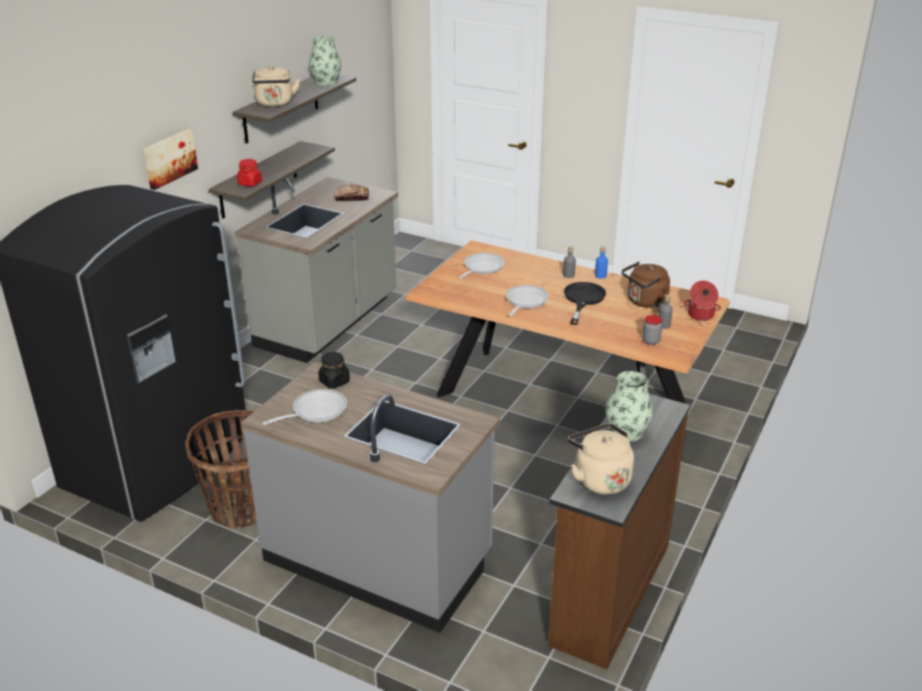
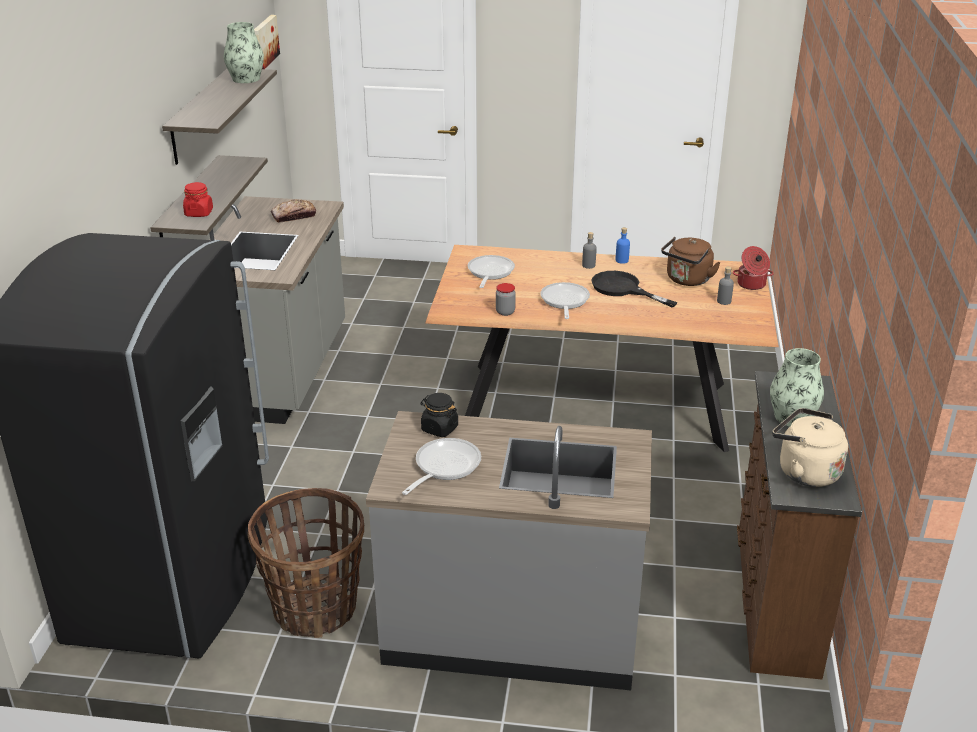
camera: 20 degrees left, 0 degrees up
picture [143,129,198,190] -> picture moved to [254,15,280,69]
beige kettle [252,66,300,107] -> none
black frying pan [564,282,606,325] -> black frying pan turned 45 degrees counterclockwise [591,271,678,307]
jar [642,315,662,345] -> jar moved to [496,283,516,316]

